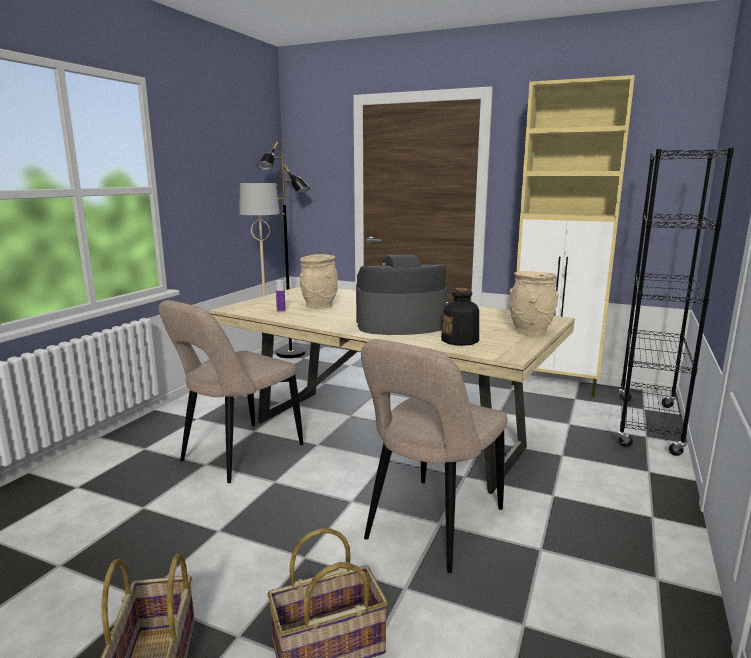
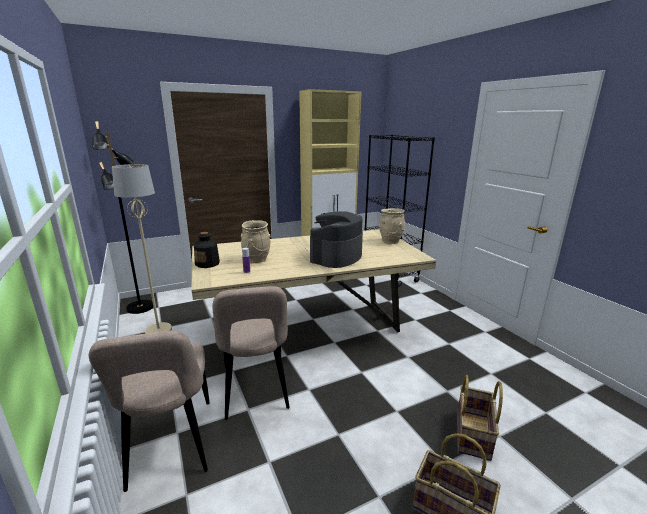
camera: 50 degrees left, 5 degrees up
beige chair [361,339,507,573] -> beige chair moved to [89,330,210,492]
bottle [441,288,479,346] -> bottle moved to [194,232,220,268]

